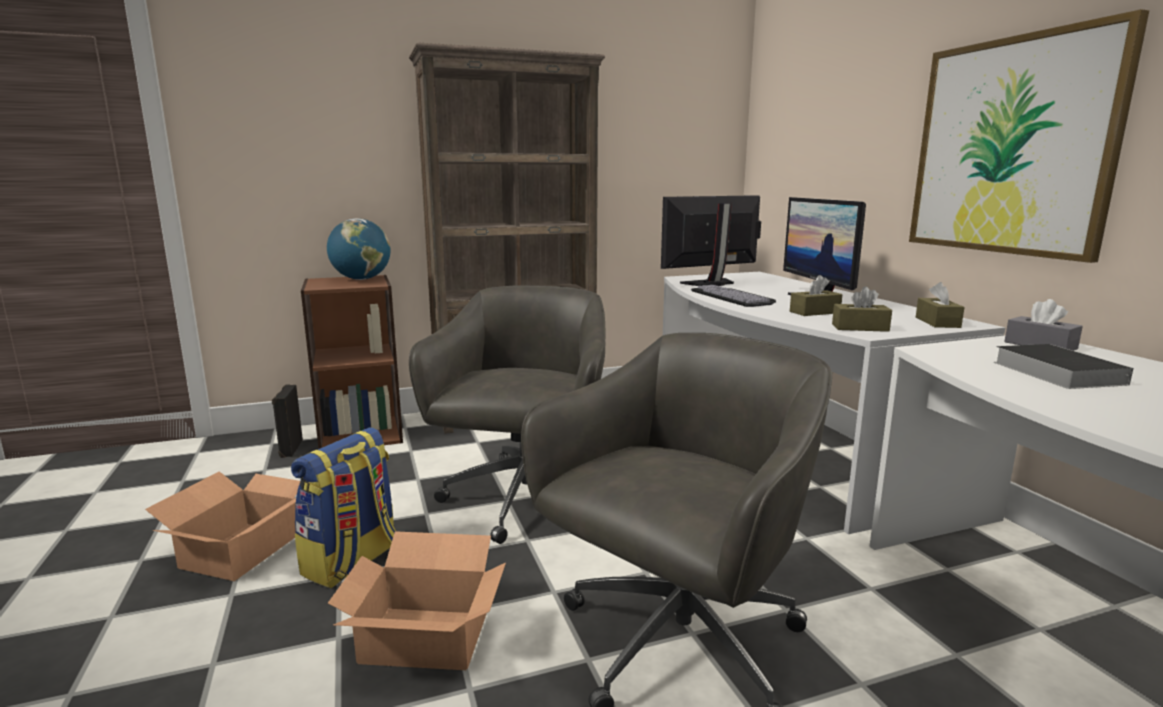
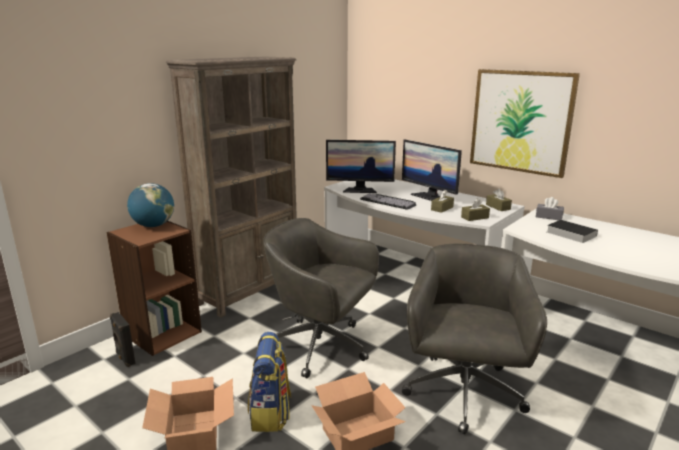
camera: 30 degrees left, 5 degrees up
grey office chair [409,285,605,544] -> grey office chair turned 45 degrees counterclockwise [263,218,379,378]
monitor [661,195,761,286] -> monitor turned 120 degrees counterclockwise [326,140,396,193]

